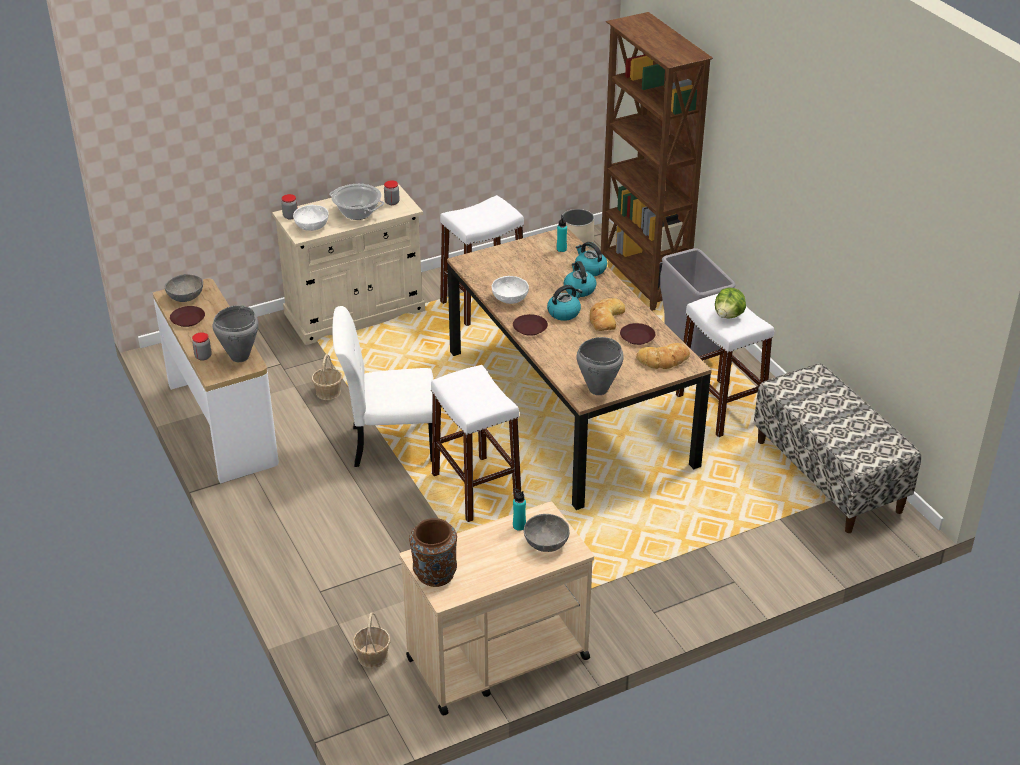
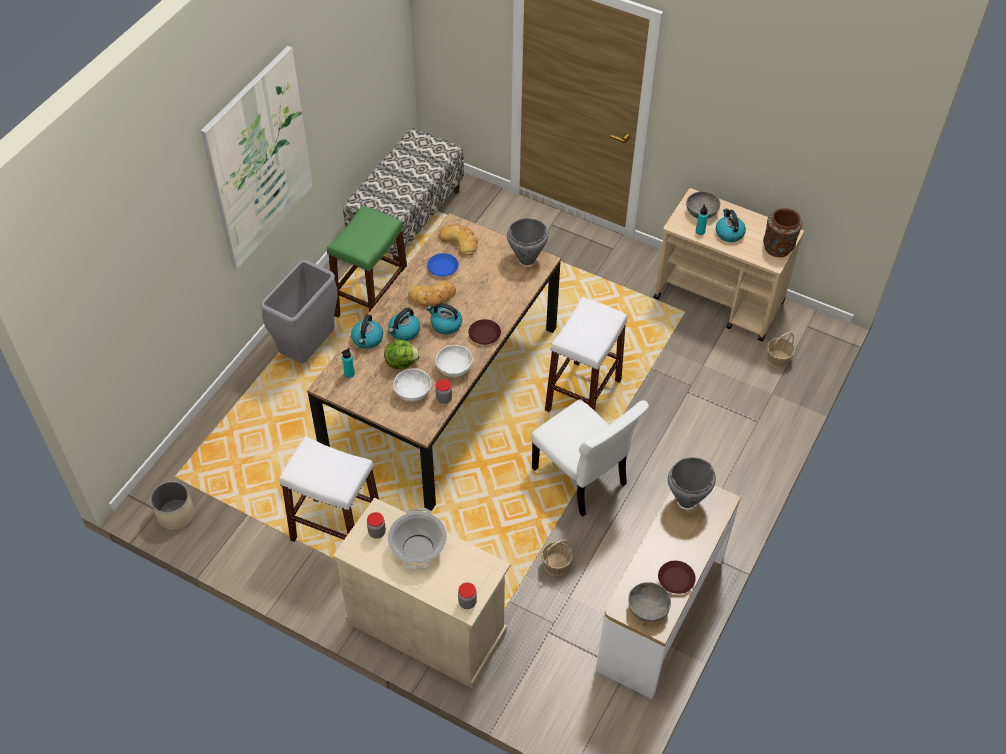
camera: 125 degrees left, 15 degrees up
jar [192,332,212,361] -> jar moved to [435,379,452,404]
white bowl [293,204,329,231] -> white bowl moved to [393,368,431,402]
brown bookcase [601,12,713,311] -> none
brown plate [620,323,655,345] -> blue plate [427,253,459,277]
white stool [676,293,774,437] -> green stool [327,206,407,318]
lettuce [715,288,746,318] -> lettuce moved to [384,339,421,370]
none -> picture [201,46,313,269]
none -> kettle [716,208,746,242]

